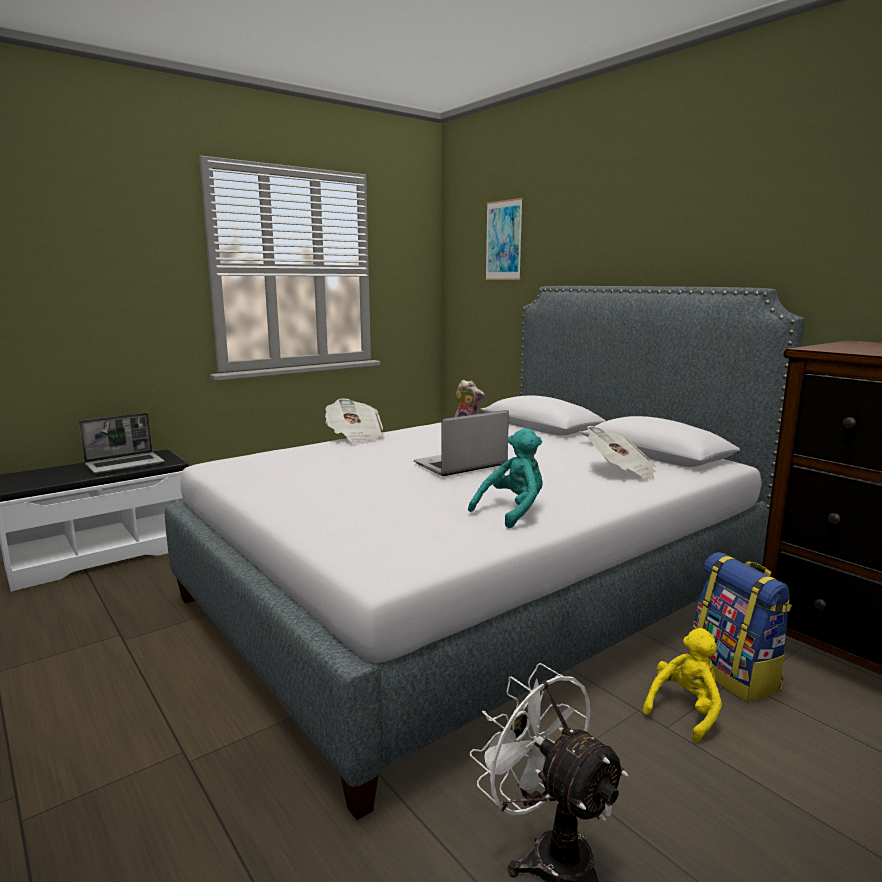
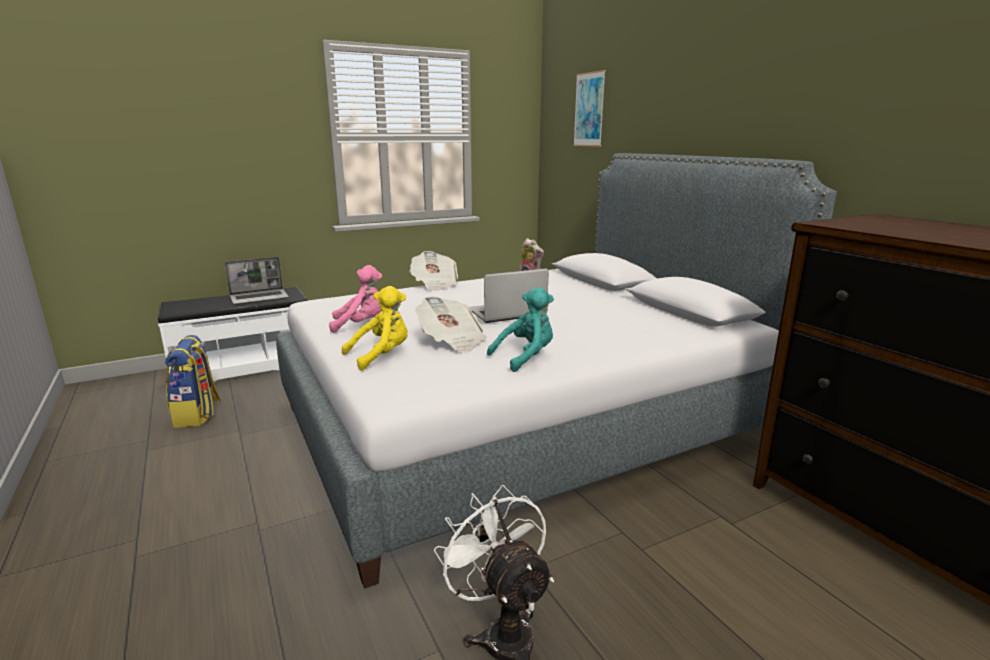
camera: 10 degrees right, 5 degrees up
newspaper [587,426,655,481] -> newspaper moved to [415,296,487,353]
yellow plush toy [643,628,722,742] -> yellow plush toy moved to [342,286,408,370]
backpack [692,552,792,702] -> backpack moved to [165,335,221,428]
none -> pink plush toy [329,265,382,333]

